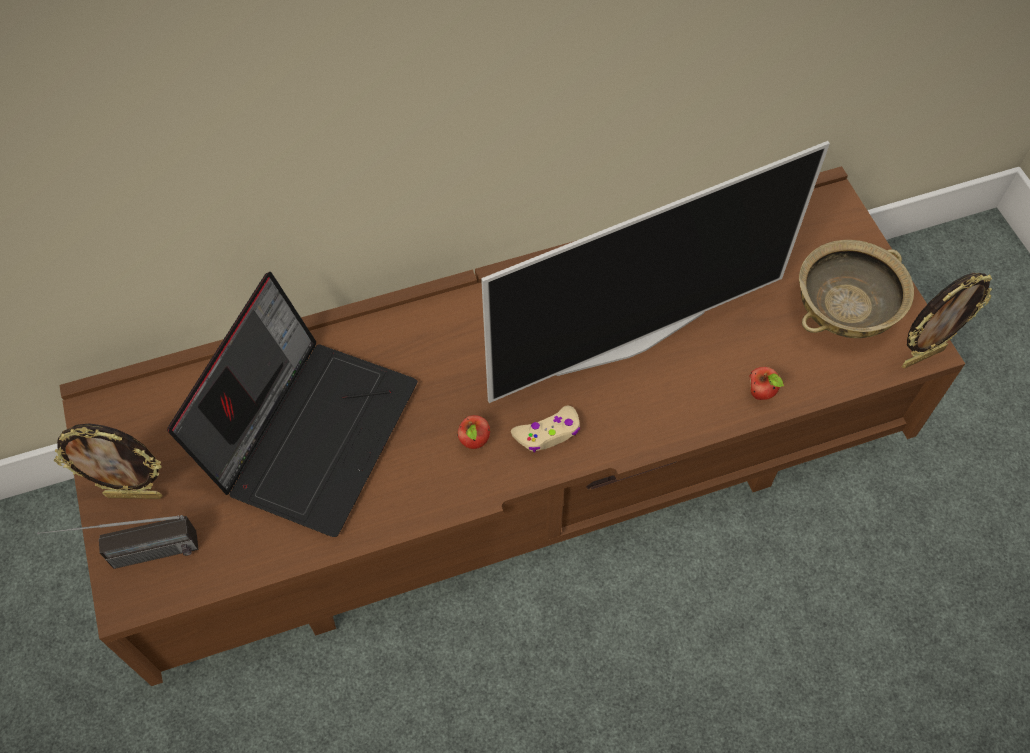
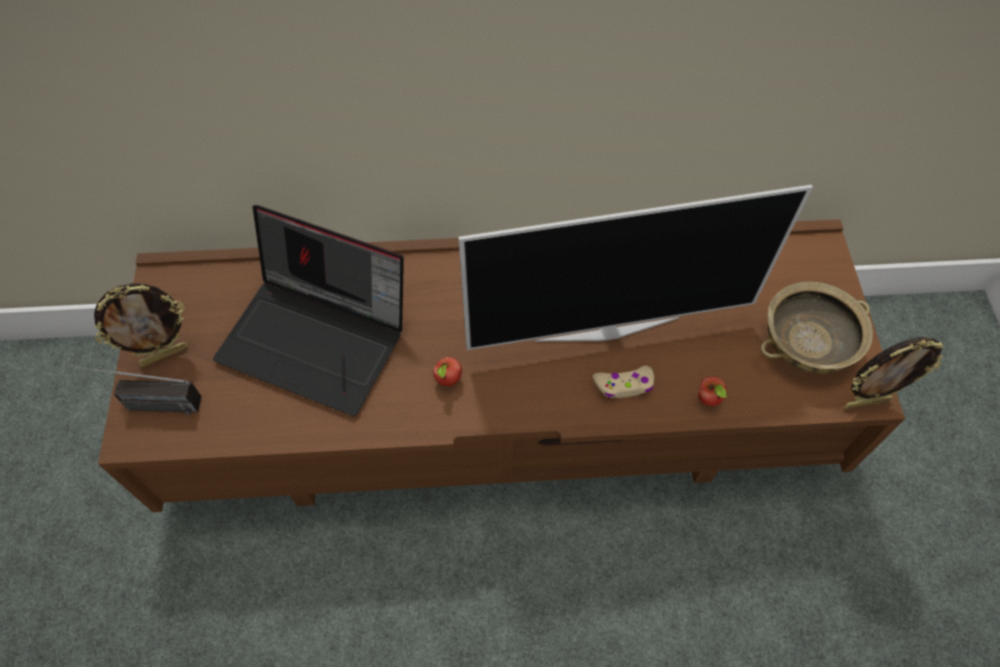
camera: 15 degrees right, 0 degrees up
picture frame [54,423,163,499] -> picture frame turned 45 degrees counterclockwise [94,283,188,367]
laptop [167,272,418,537] -> laptop turned 75 degrees clockwise [213,205,404,416]
beige game controller [511,406,580,452] -> beige game controller moved to [593,366,654,398]

